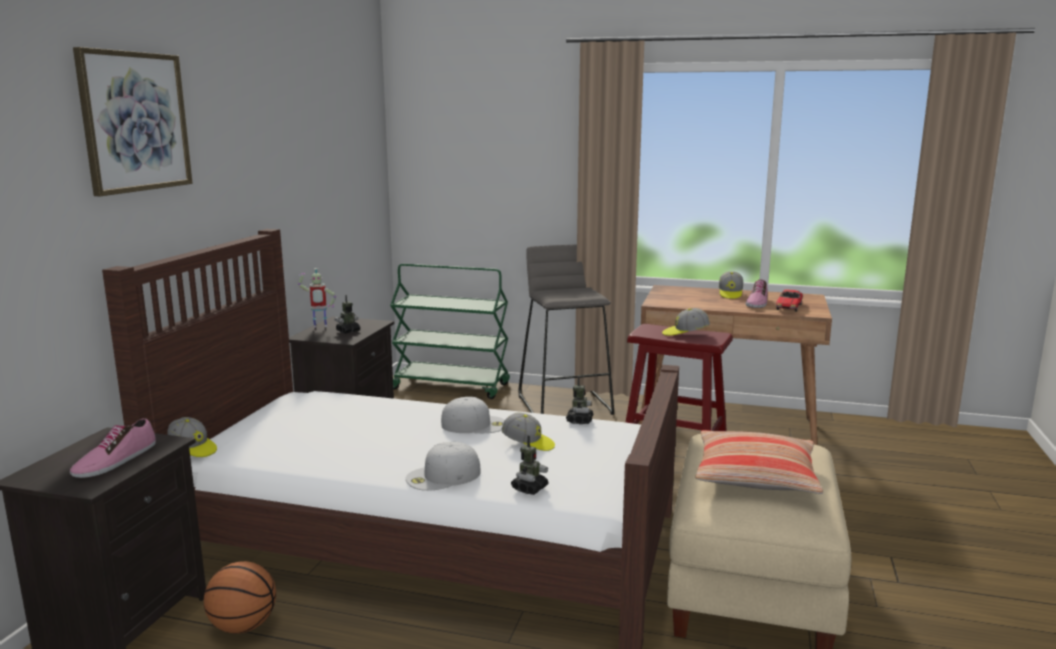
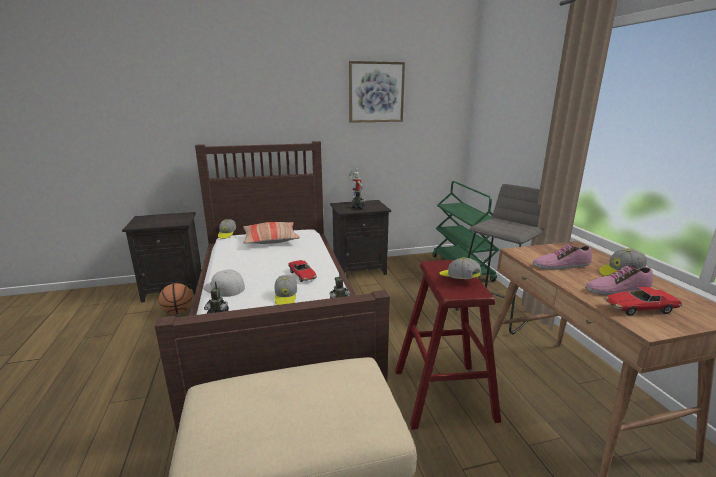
camera: 60 degrees right, 5 degrees up
shoe [70,418,156,478] -> shoe moved to [533,244,592,270]
picture [73,47,193,196] -> picture moved to [349,61,405,123]
white cap [441,397,505,433] -> toy car [288,260,317,282]
pillow [695,430,823,494] -> pillow moved to [243,222,300,244]

